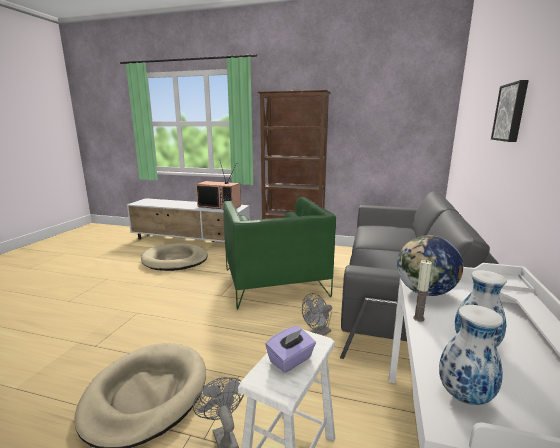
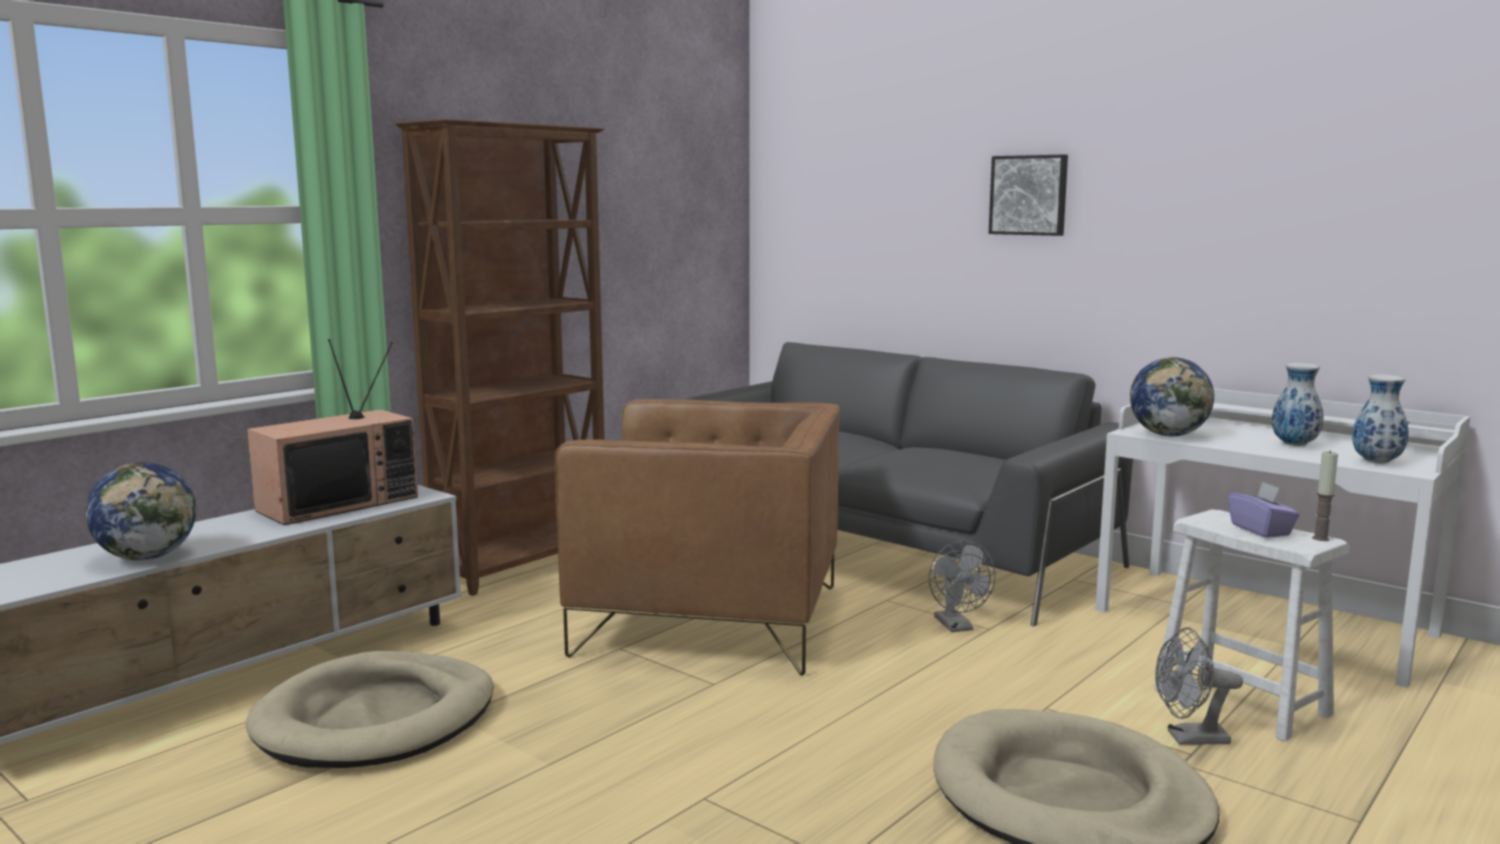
camera: 65 degrees left, 5 degrees down
green armchair [223,197,336,309] -> brown armchair [555,399,840,676]
candle [413,260,432,322] -> candle moved to [1312,450,1338,541]
none -> globe [85,462,196,560]

